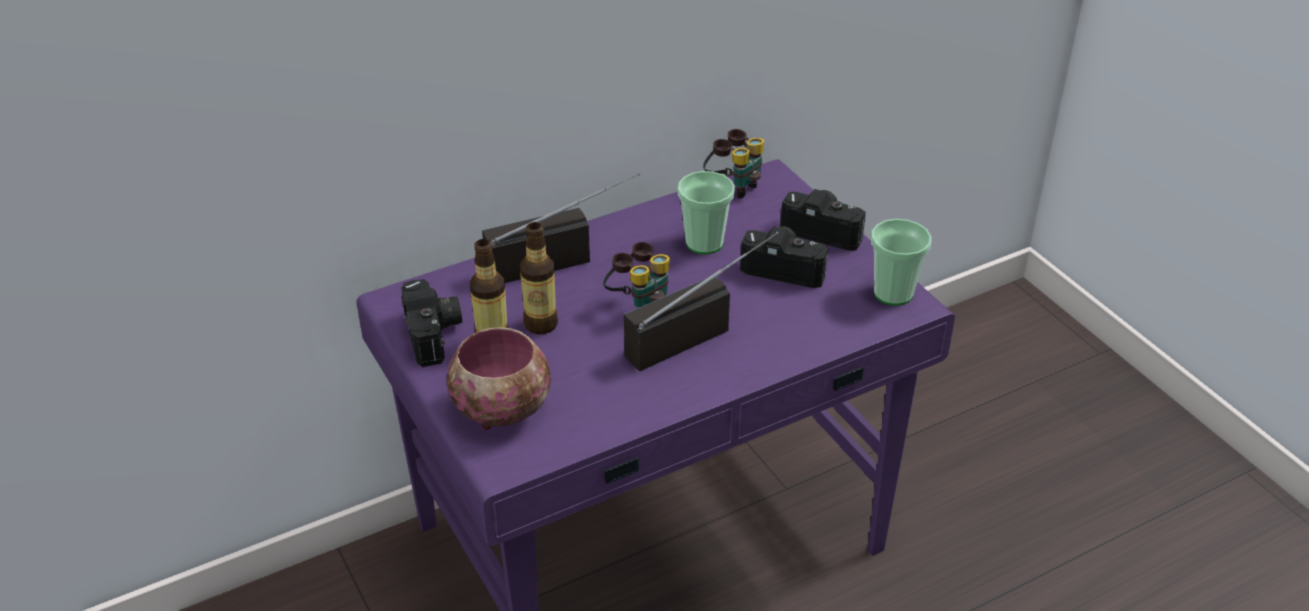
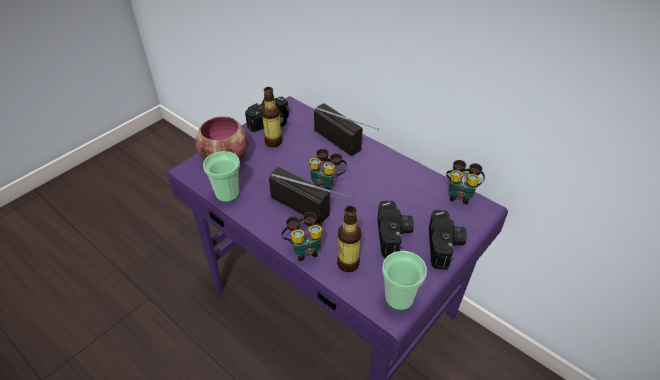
camera: 70 degrees right, 5 degrees up
bottle [520,222,558,334] -> bottle moved to [337,206,361,272]
cup [678,171,735,254] -> cup moved to [203,151,240,202]
none -> binoculars [281,212,322,261]

